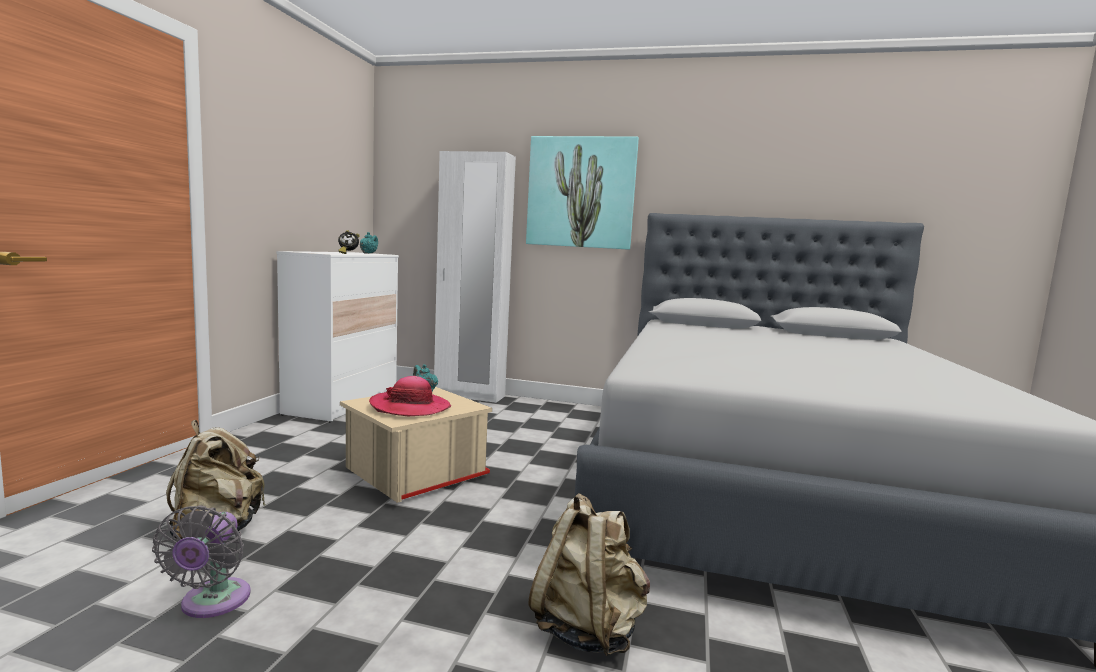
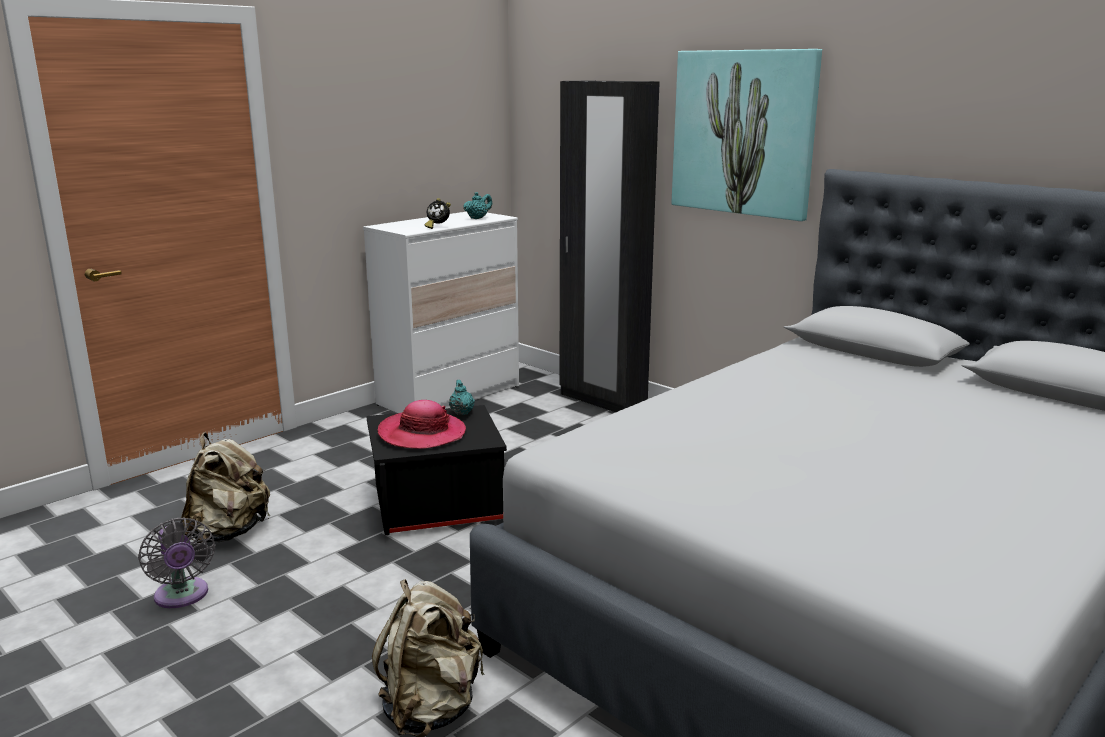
camera: 30 degrees right, 10 degrees up
grey fan [152,505,251,618] -> grey fan turned 60 degrees counterclockwise [138,517,215,608]
beige storage box [340,387,492,503] -> black storage box [366,405,507,535]
white wardrobe [434,151,516,403] -> black wardrobe [559,81,660,412]

